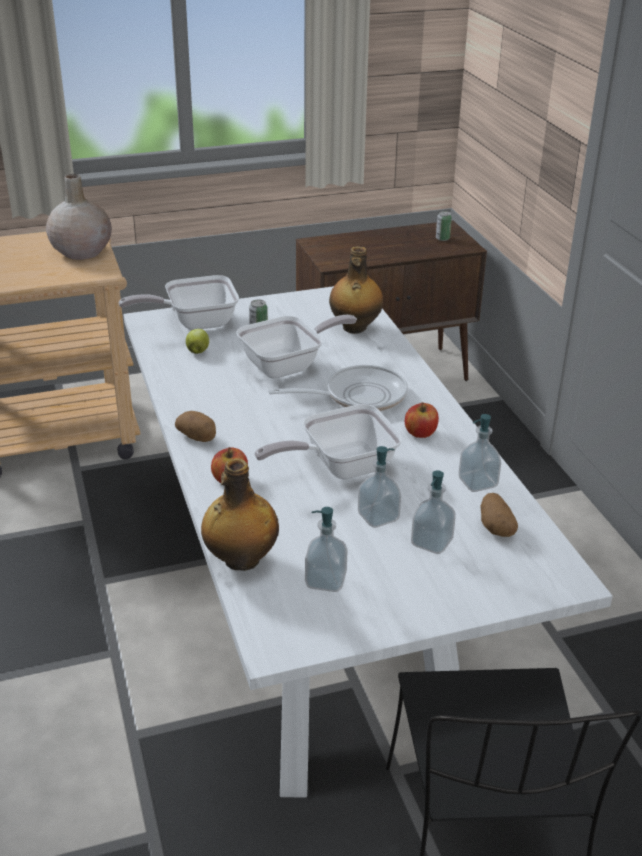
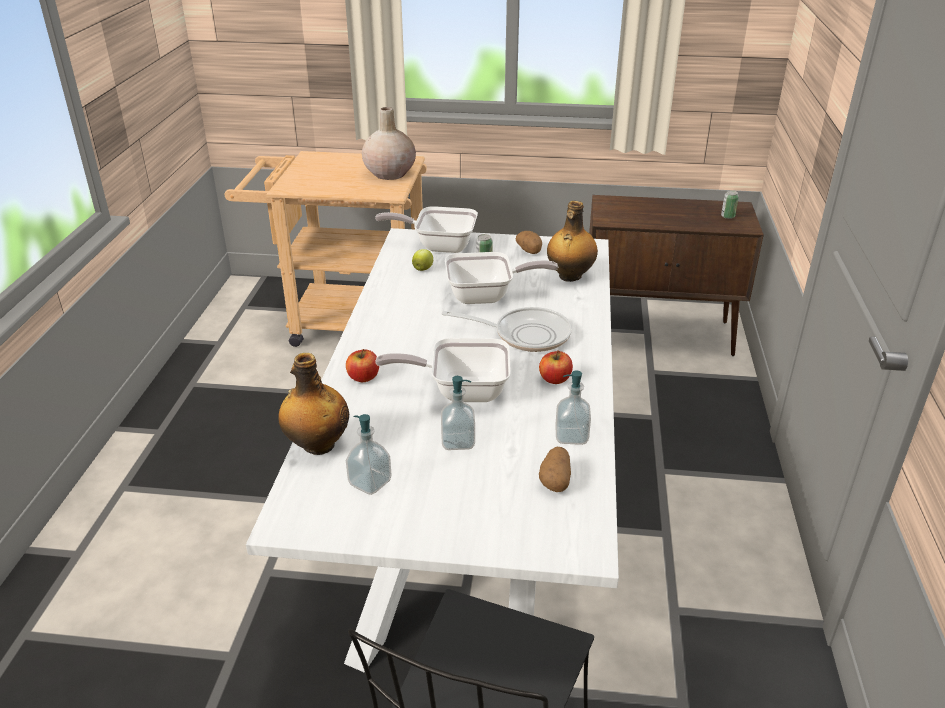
camera: 25 degrees right, 0 degrees up
potato [175,411,216,442] -> potato moved to [516,231,542,254]
soap dispenser [411,470,456,554] -> none

